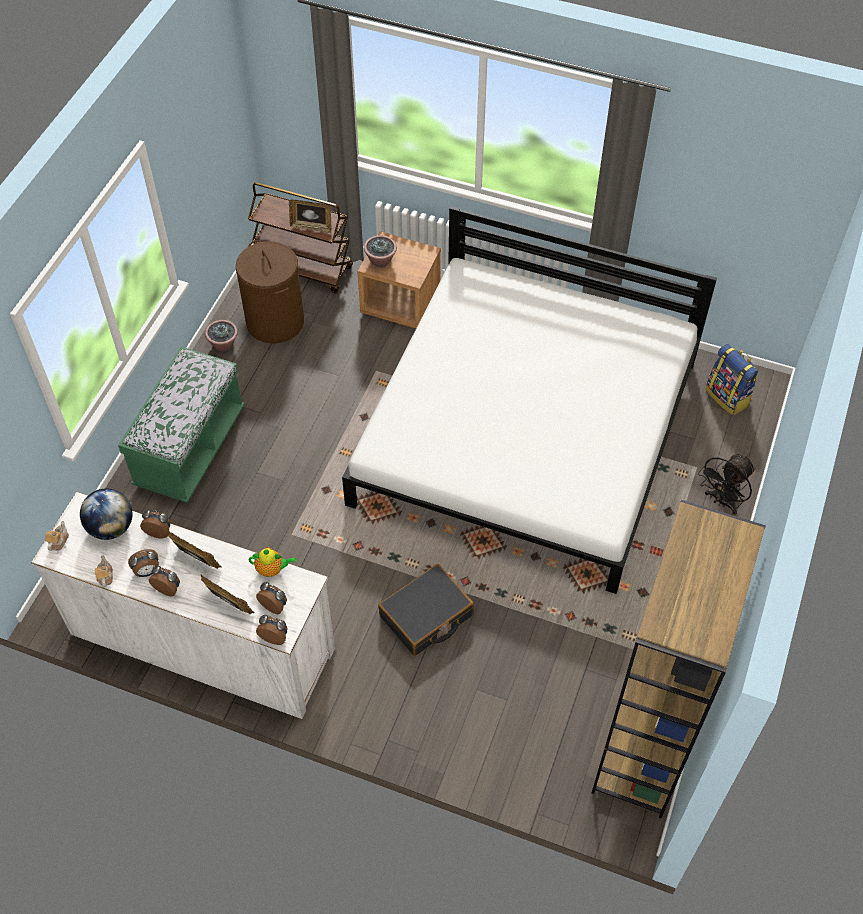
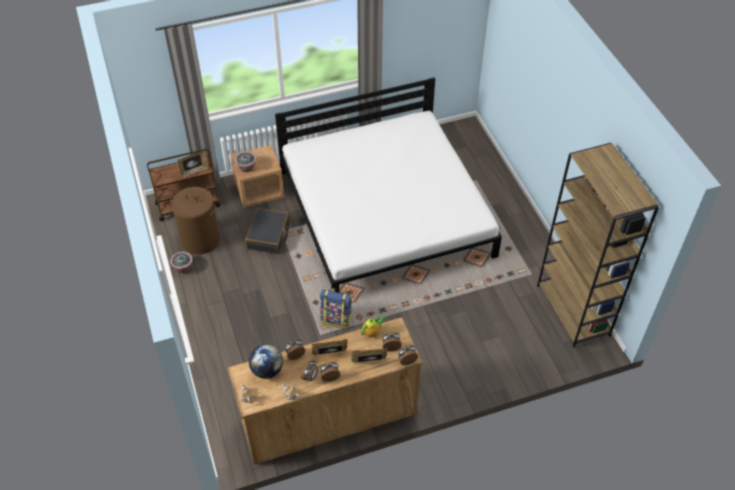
camera: 40 degrees left, 5 degrees down
white dresser [31,492,335,719] -> brown dresser [228,317,423,465]
green bench [118,347,245,503] -> none
black suitcase [378,564,474,656] -> black suitcase moved to [245,208,290,254]
black fan [698,454,755,515] -> none
backpack [705,344,759,415] -> backpack moved to [320,288,353,329]

